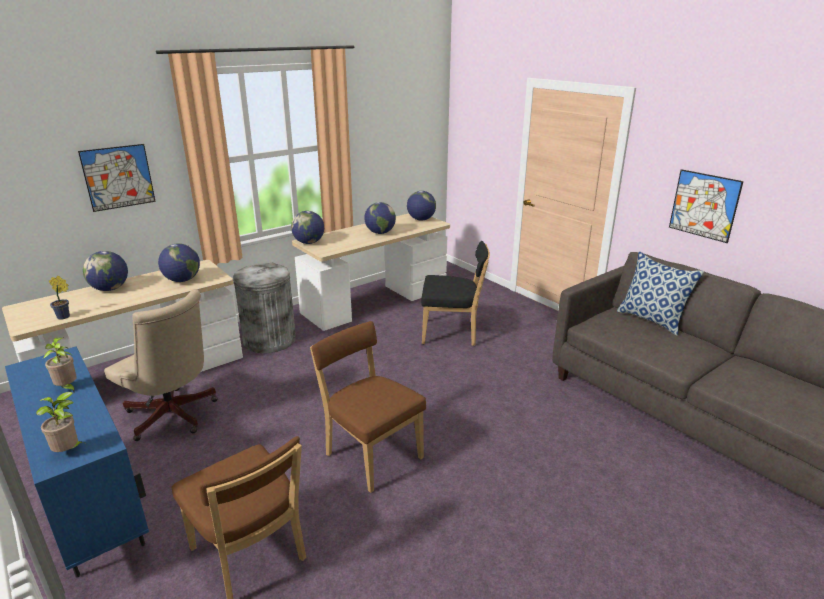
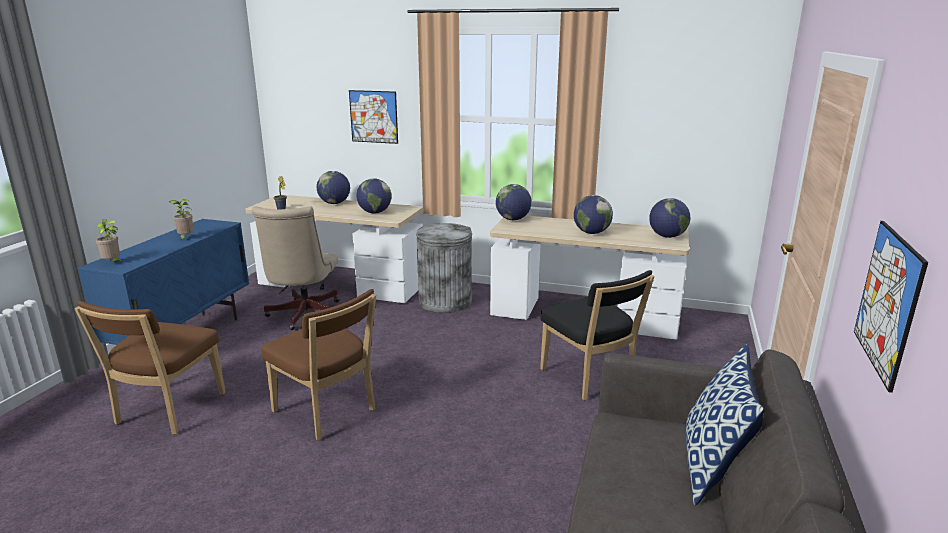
camera: 55 degrees right, 5 degrees down
brown chair [310,321,426,493] -> brown chair turned 120 degrees clockwise [261,289,376,441]

